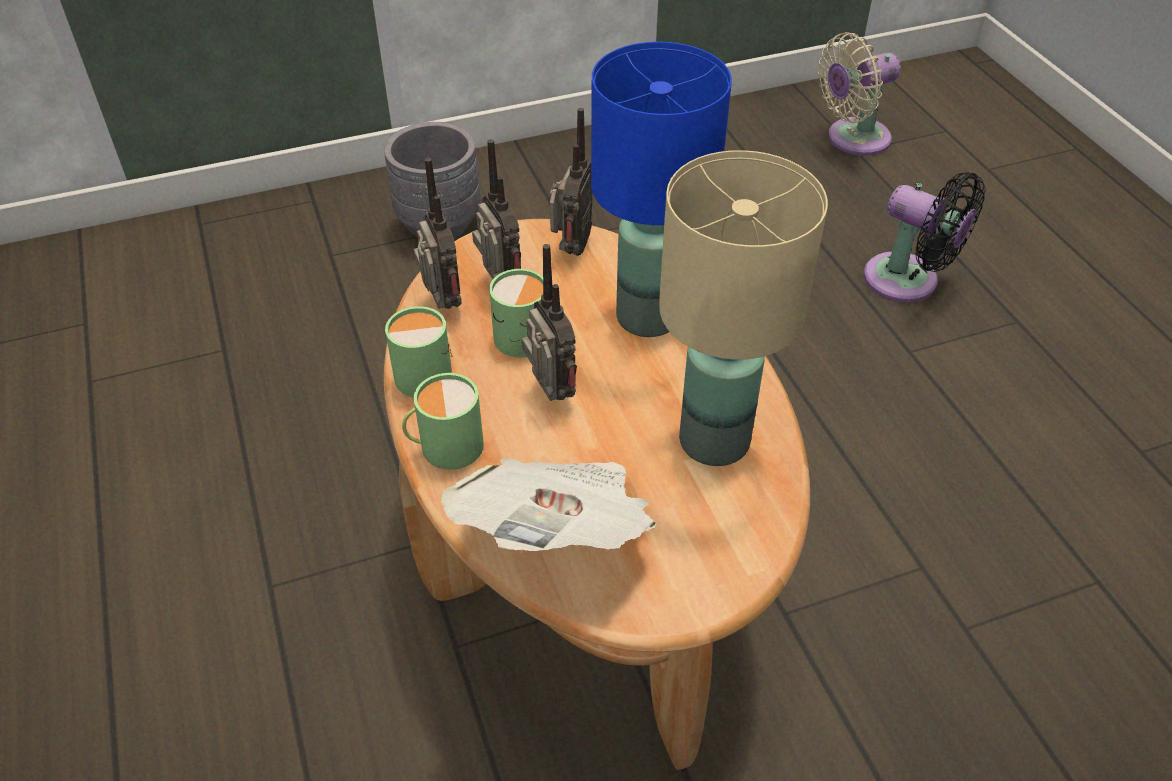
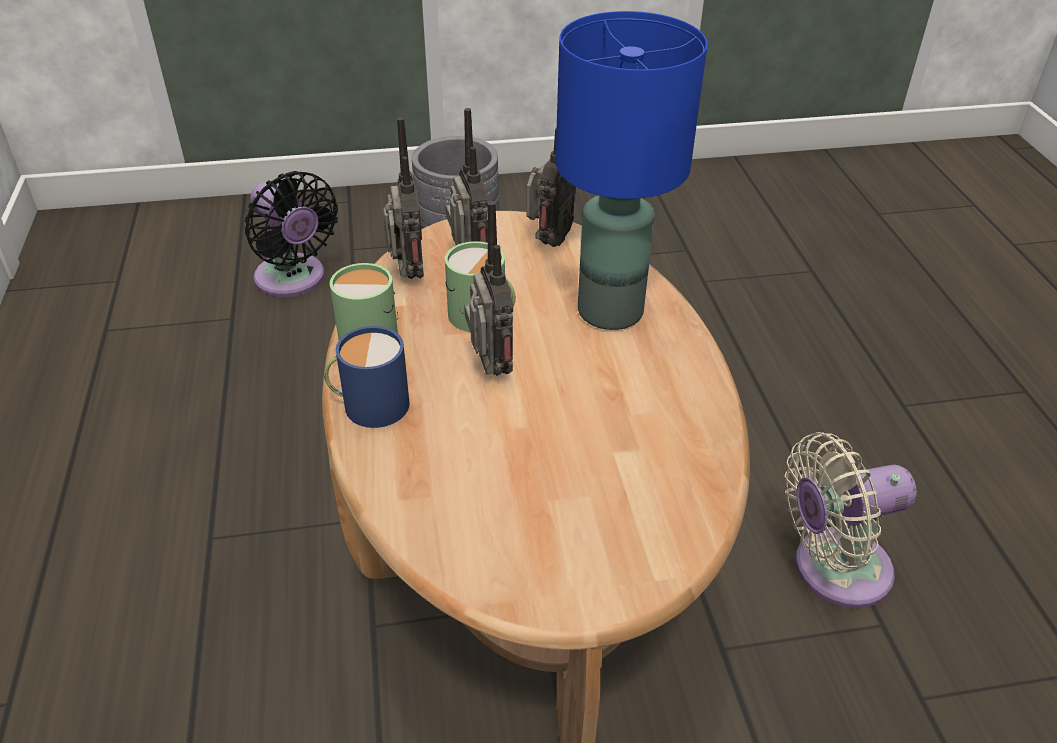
camera: 10 degrees right, 5 degrees down
green mug [402,373,484,470] -> blue mug [324,326,410,428]
newspaper [441,458,655,551] -> none
beige table lamp [659,150,828,466] -> none
beige fan [818,32,901,156] -> beige fan moved to [784,432,917,608]
black fan [864,172,985,302] -> black fan moved to [245,171,338,297]

